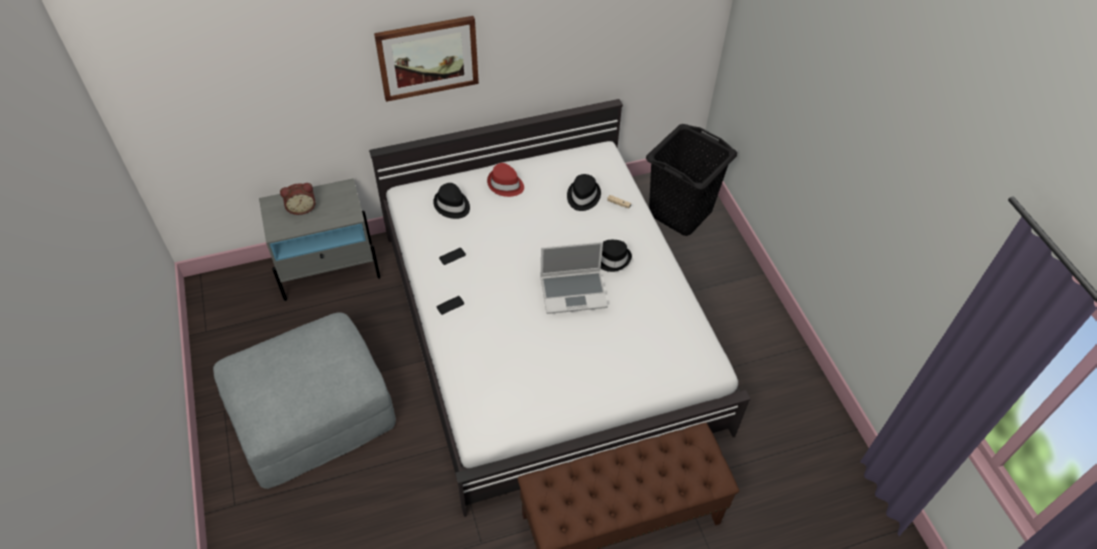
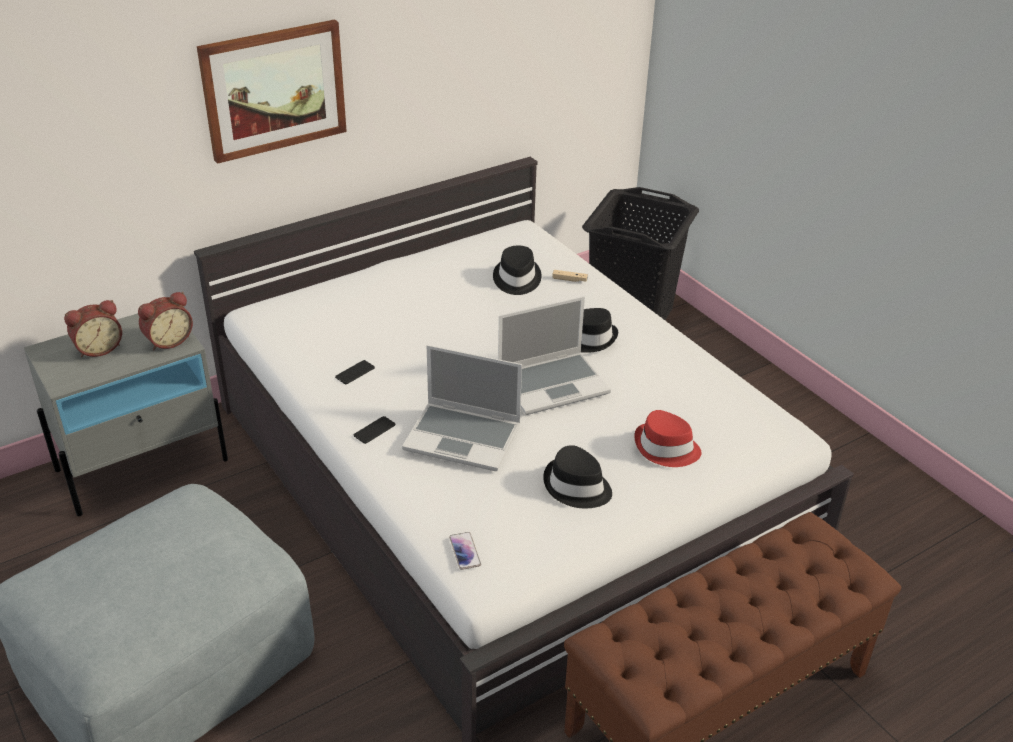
camera: 15 degrees left, 15 degrees down
black hat [433,183,470,219] -> black hat moved to [543,445,612,508]
red hat [487,163,524,197] -> red hat moved to [634,410,702,467]
none -> alarm clock [138,292,193,350]
none -> laptop [402,345,522,471]
none -> phone [449,532,481,570]

